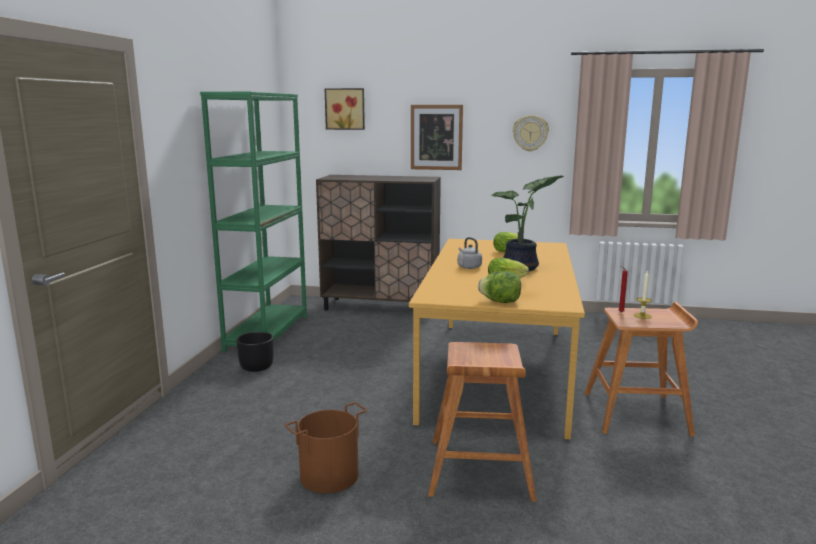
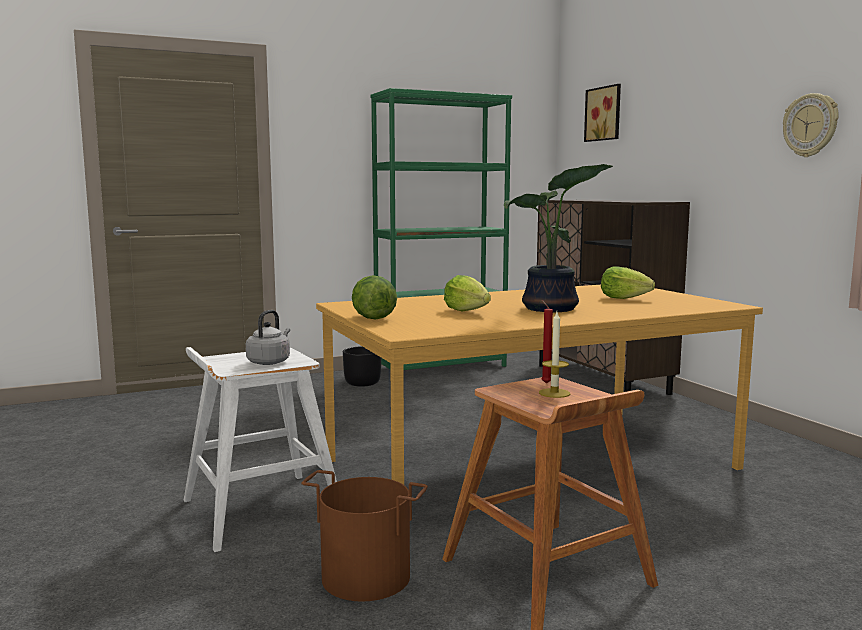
camera: 55 degrees right, 5 degrees down
brown bucket [285,402,367,493] -> brown bucket moved to [301,470,428,602]
picture [411,105,463,170] -> none
brown stool [428,342,536,502] -> white stool [184,347,337,552]
grey kettle [458,237,482,269] -> grey kettle moved to [246,310,290,365]

